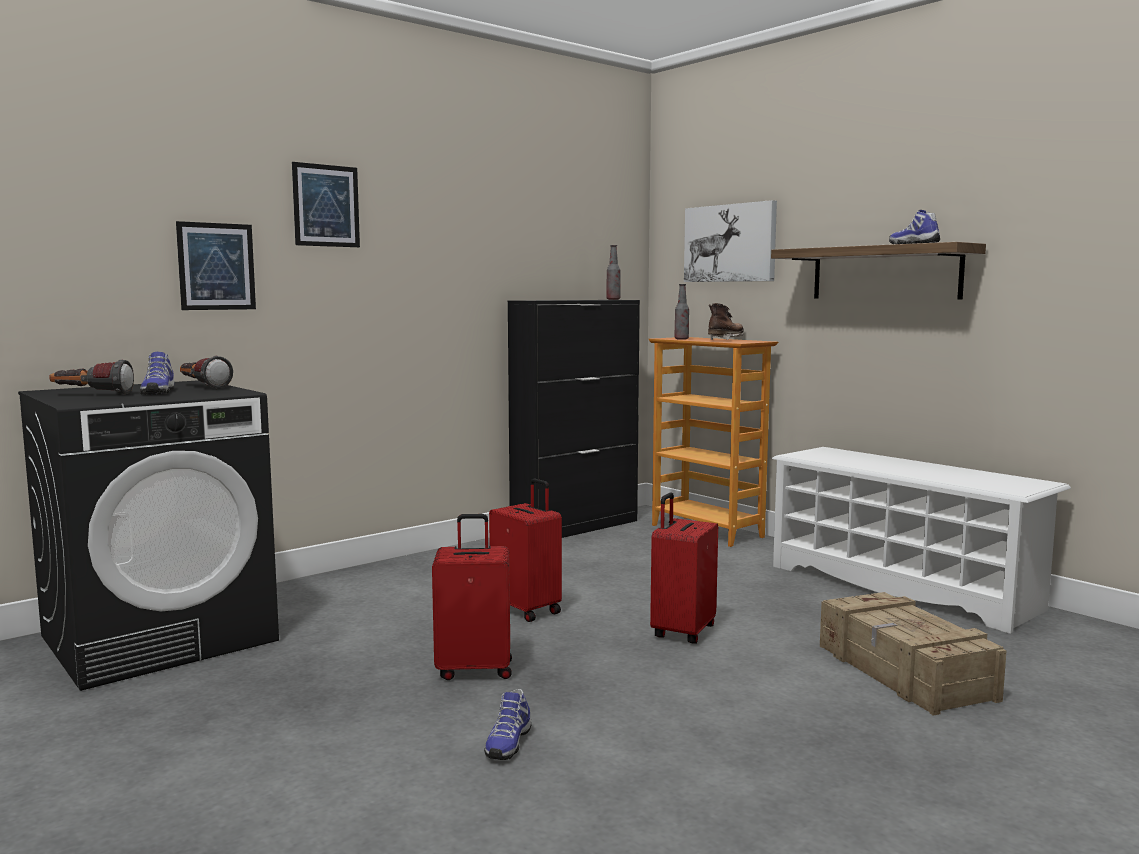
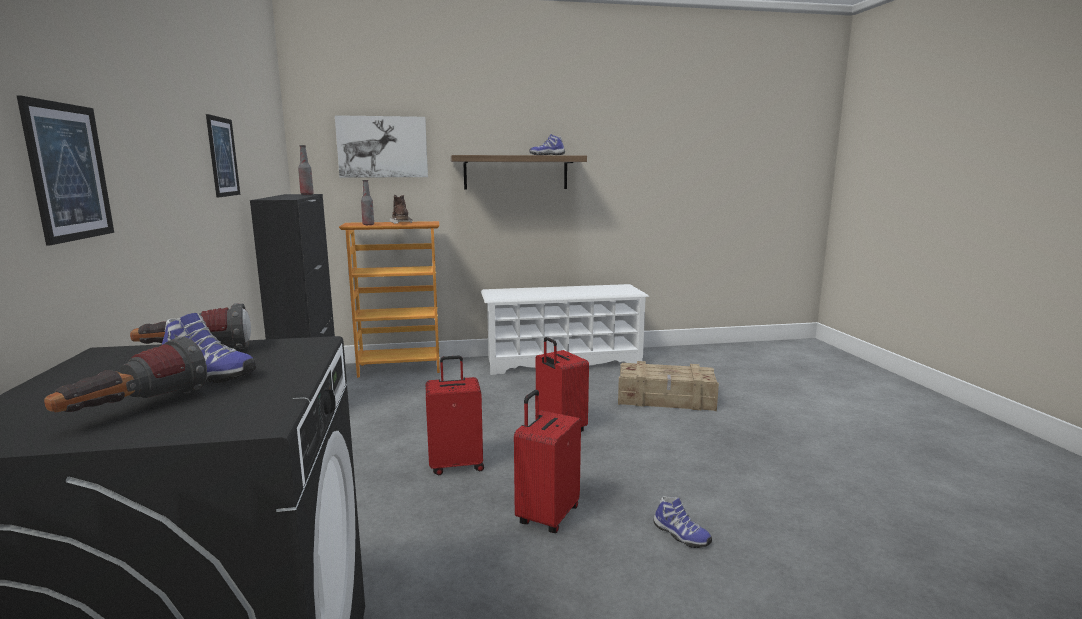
camera: 60 degrees left, 5 degrees up
picture [292,162,360,247] -> picture moved to [206,114,240,198]

